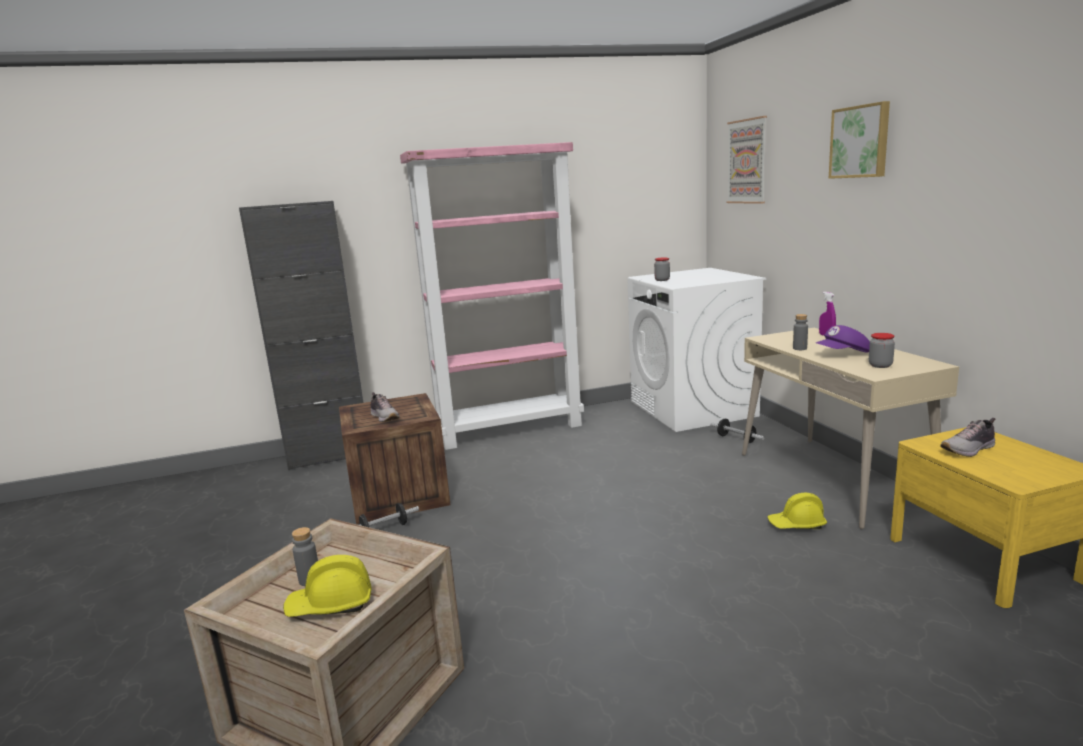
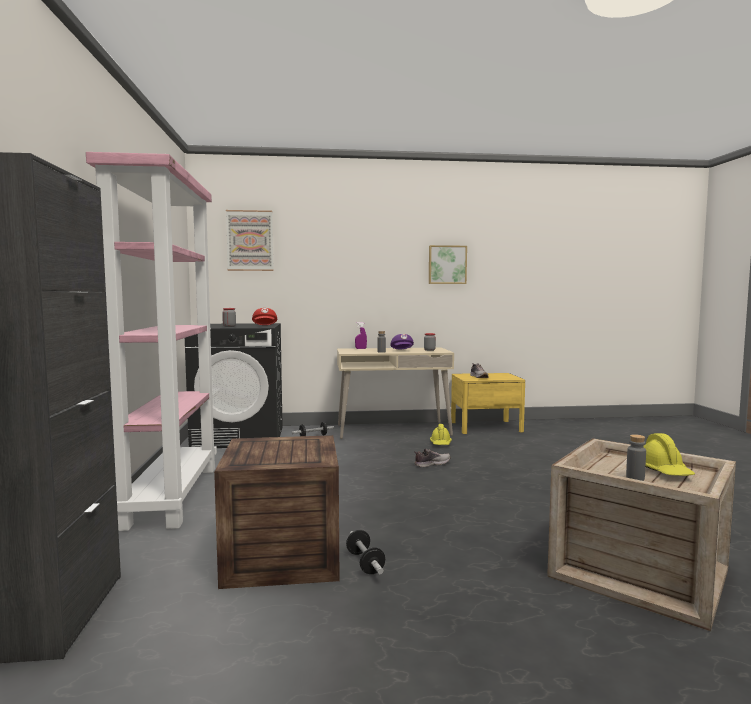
camera: 80 degrees left, 10 degrees down
shoe [371,392,400,422] -> shoe moved to [414,449,450,467]
white washing machine [627,268,766,432] -> black washing machine [185,323,283,448]
picture [829,101,890,179] -> picture moved to [429,245,467,284]
none -> red cap [252,308,277,325]

